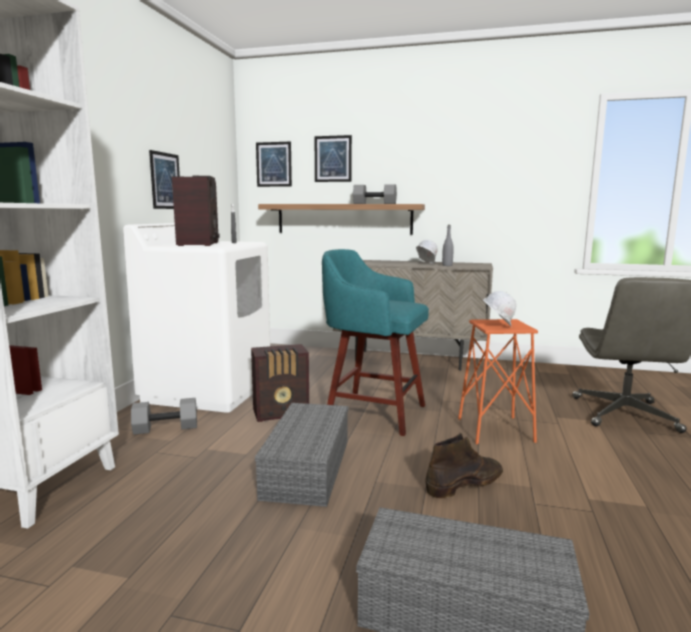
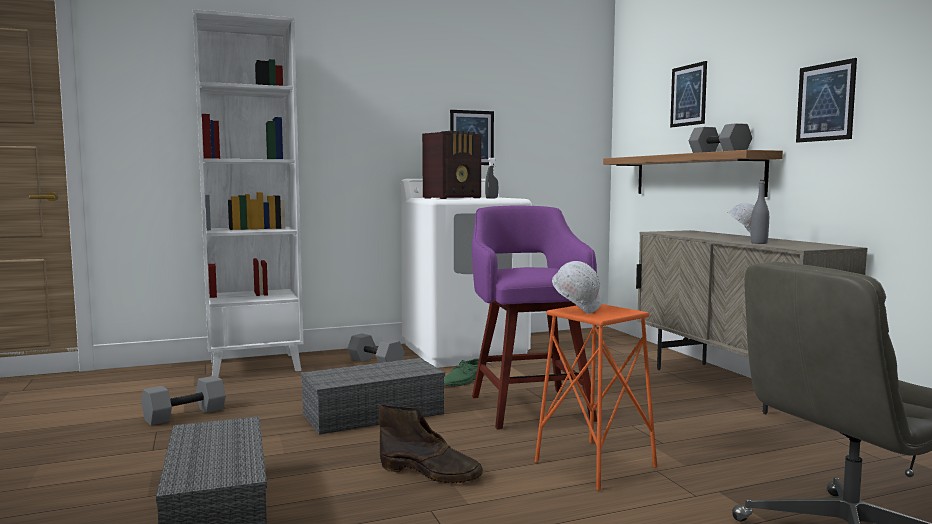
camera: 55 degrees right, 5 degrees down
radio [251,344,309,422] -> green shoe [444,358,485,386]
picture [256,142,292,187] -> picture moved to [796,58,857,143]
turquoise stool [322,249,429,436] -> purple stool [472,206,597,430]
none -> grey dumbbell [141,376,226,425]

